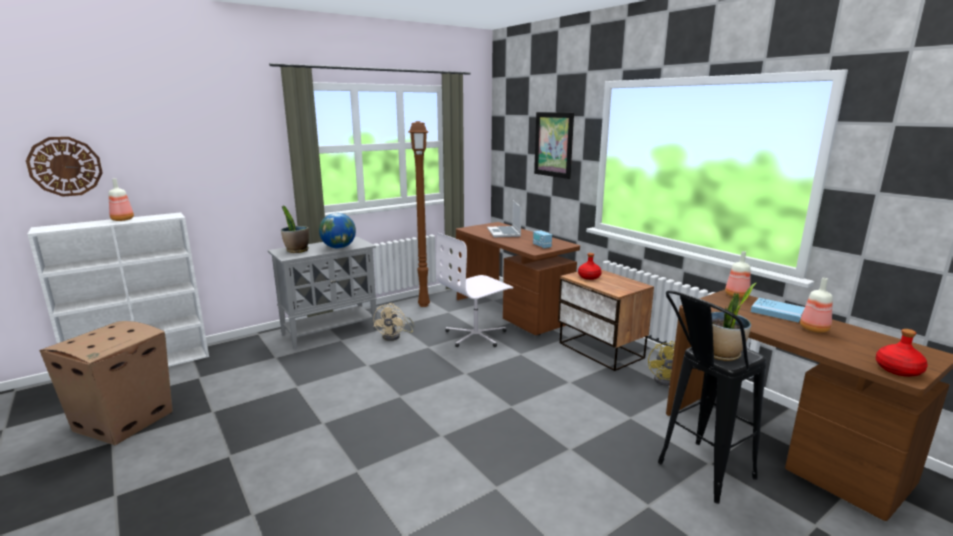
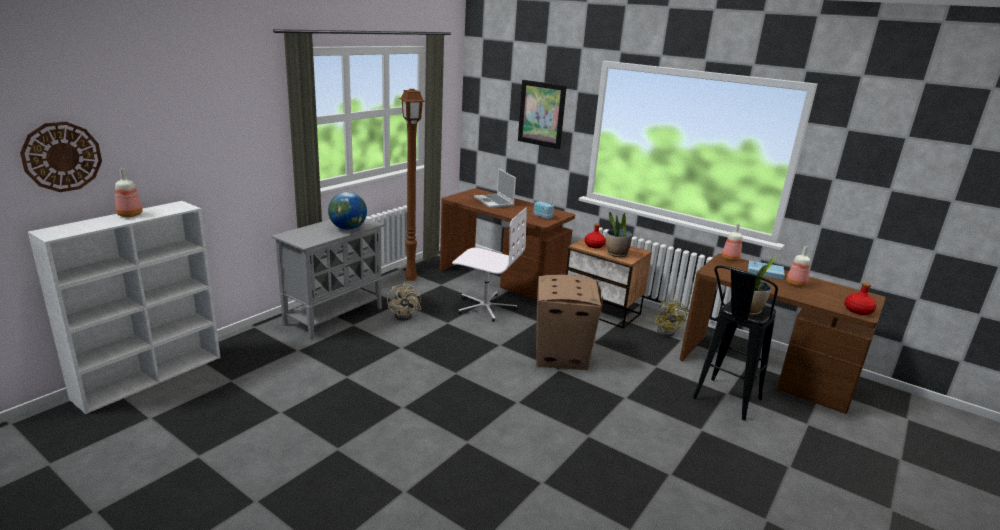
camera: 20 degrees left, 5 degrees up
cardboard box [39,321,172,445] -> cardboard box moved to [536,275,603,371]
potted plant [281,206,309,253] -> potted plant moved to [606,212,632,257]
white office chair [436,233,513,347] -> white office chair turned 105 degrees counterclockwise [452,207,527,322]

